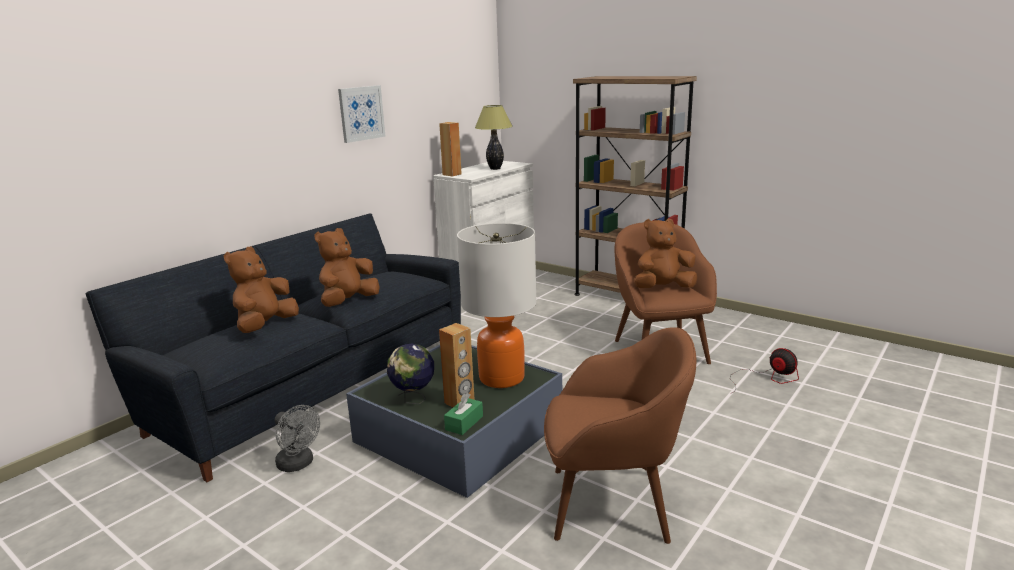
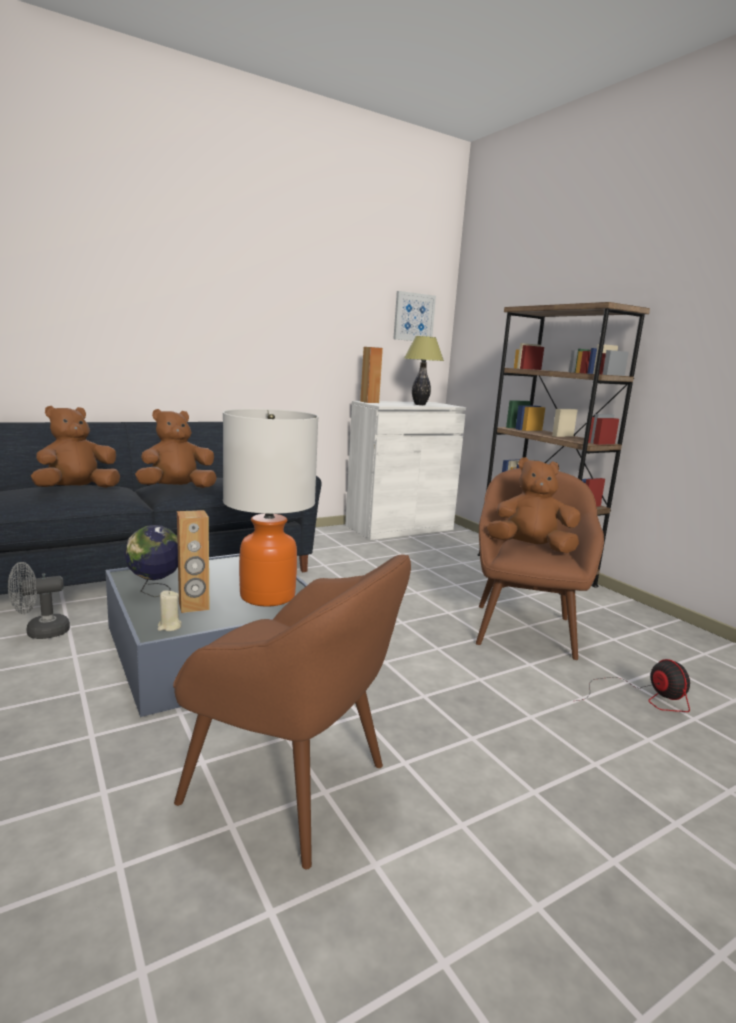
camera: 20 degrees right, 5 degrees down
grey fan [275,405,320,472] -> grey fan turned 90 degrees clockwise [8,562,70,639]
picture [338,85,385,143] -> picture moved to [393,291,436,341]
green tissue box [444,393,483,435] -> beige candle [158,590,182,631]

